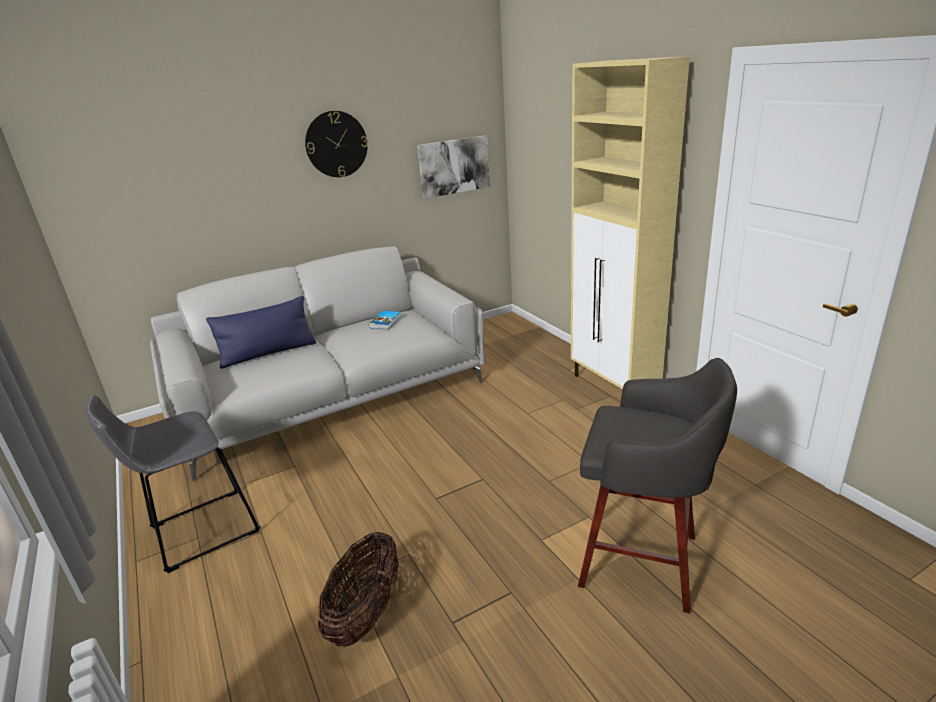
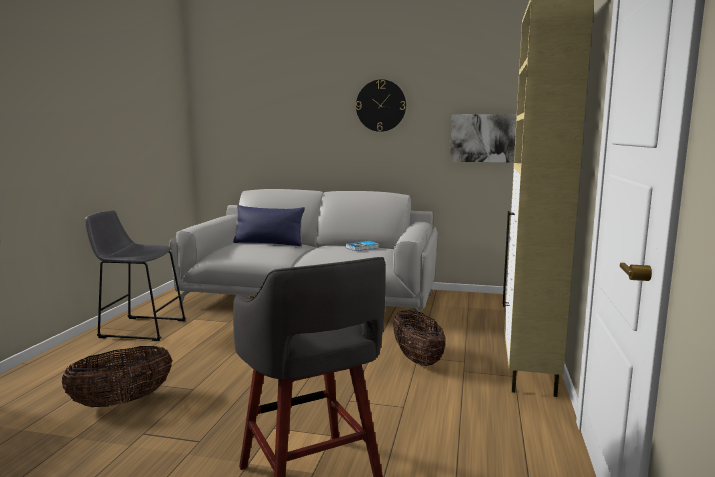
camera: 40 degrees right, 15 degrees down
none -> basket [393,310,445,366]

